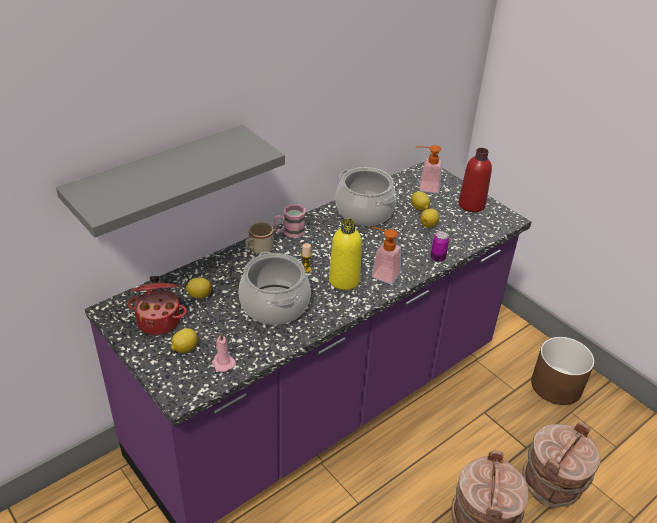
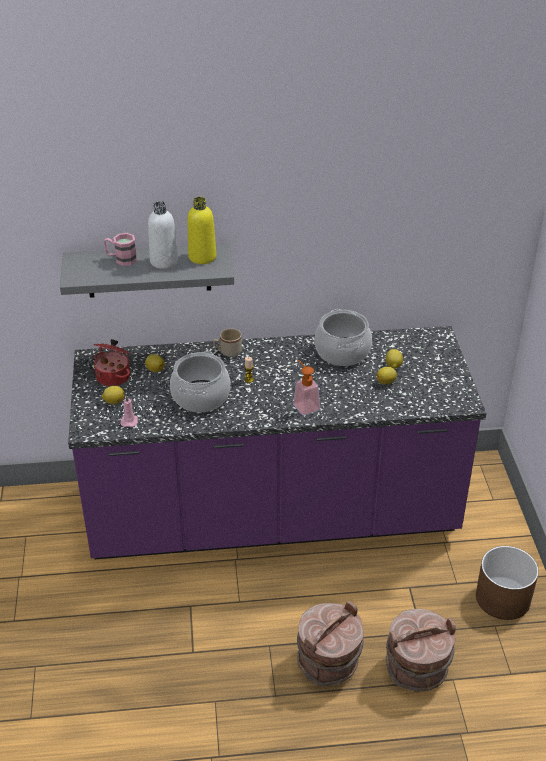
camera: 35 degrees right, 0 degrees up
pink mug [274,204,305,238] -> pink mug moved to [104,233,137,266]
yellow bottle [329,218,362,290] -> yellow bottle moved to [187,197,216,264]
soap dispenser [416,145,442,193] -> none
can [430,231,449,262] -> none
red bottle [459,148,492,212] -> none
none -> white bottle [148,201,178,269]

